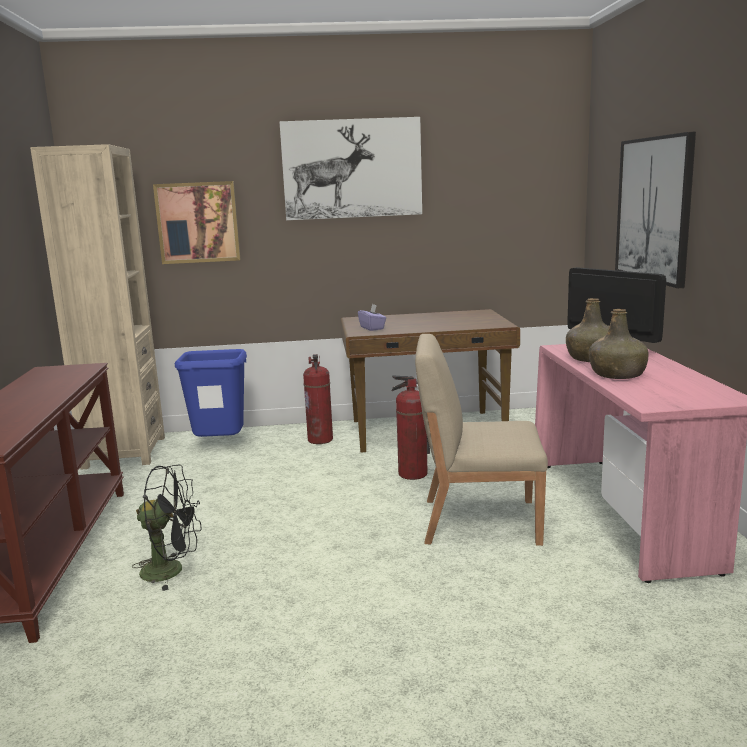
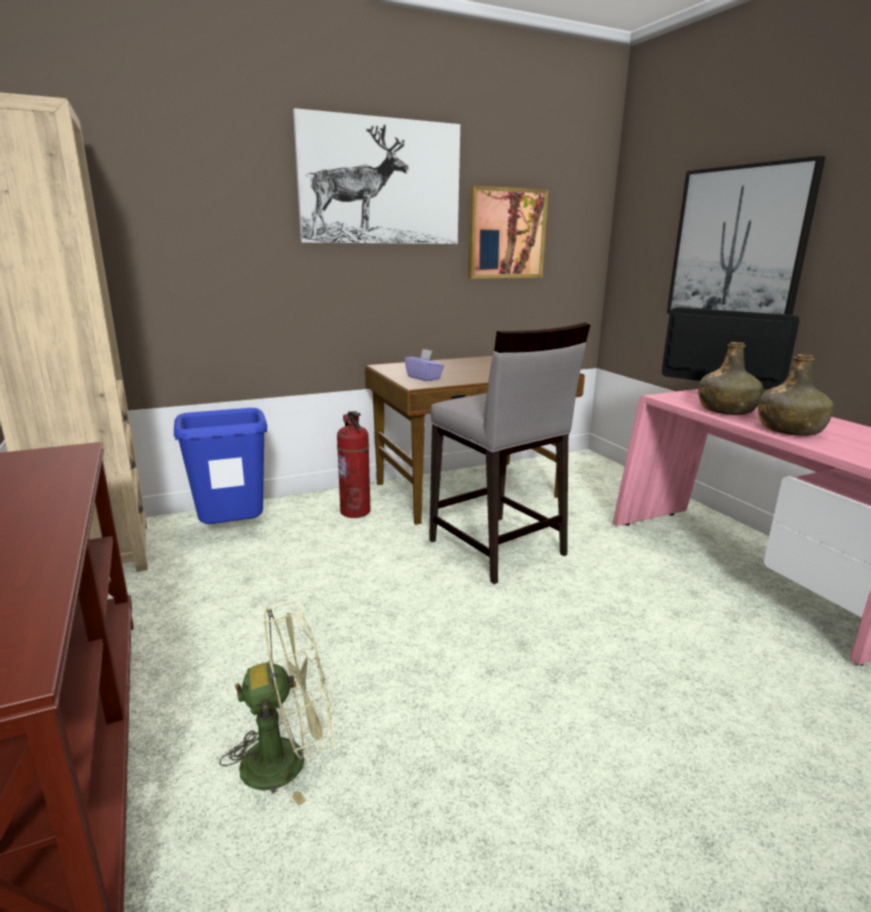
camera: 20 degrees left, 5 degrees up
black fan [132,465,202,591] -> green fan [220,602,332,806]
picture [153,181,240,264] -> picture moved to [468,186,548,279]
fire extinguisher [391,376,430,480] -> grey stool [429,323,590,584]
beige chair [415,334,548,546] -> none

